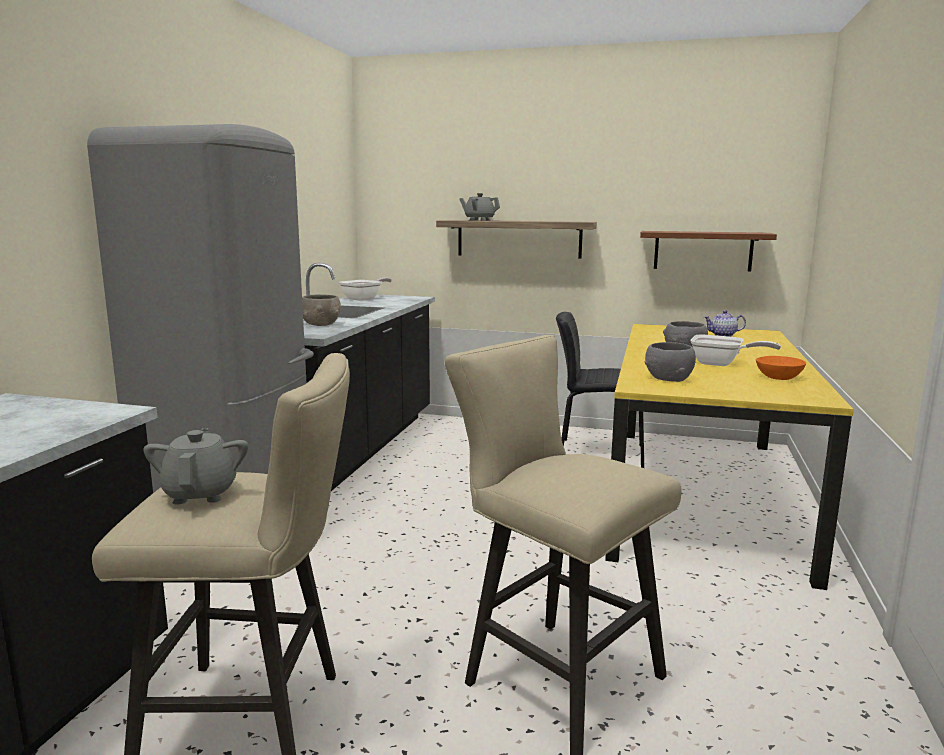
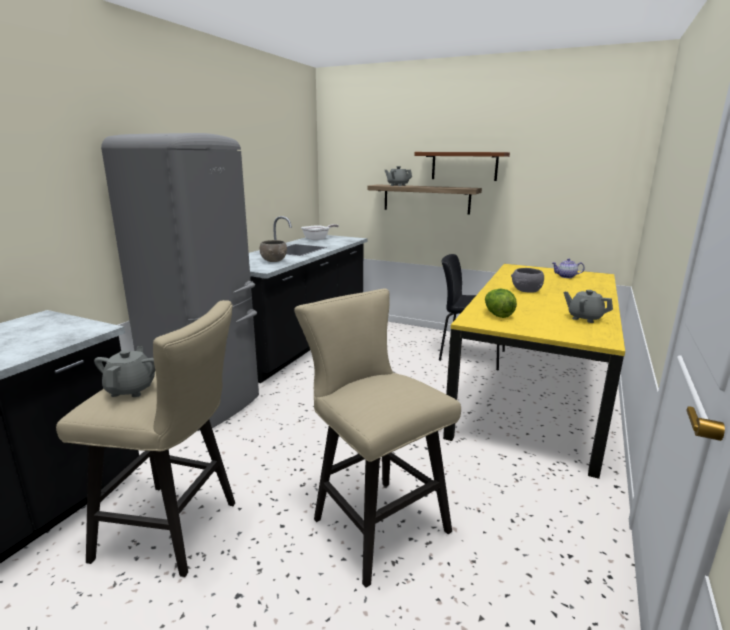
camera: 10 degrees right, 5 degrees up
brown shelf [640,231,777,271] -> brown shelf moved to [414,152,510,181]
grey bowl [645,342,696,382] -> lettuce [485,288,517,318]
frying pan [690,335,781,366] -> none
orange bowl [756,356,806,380] -> grey teapot [564,290,613,323]

